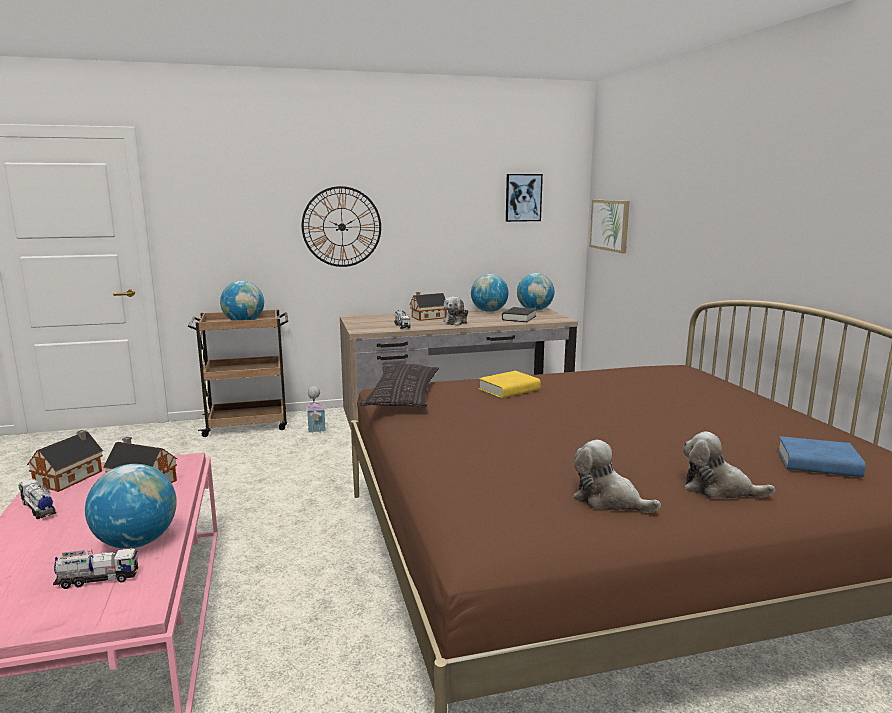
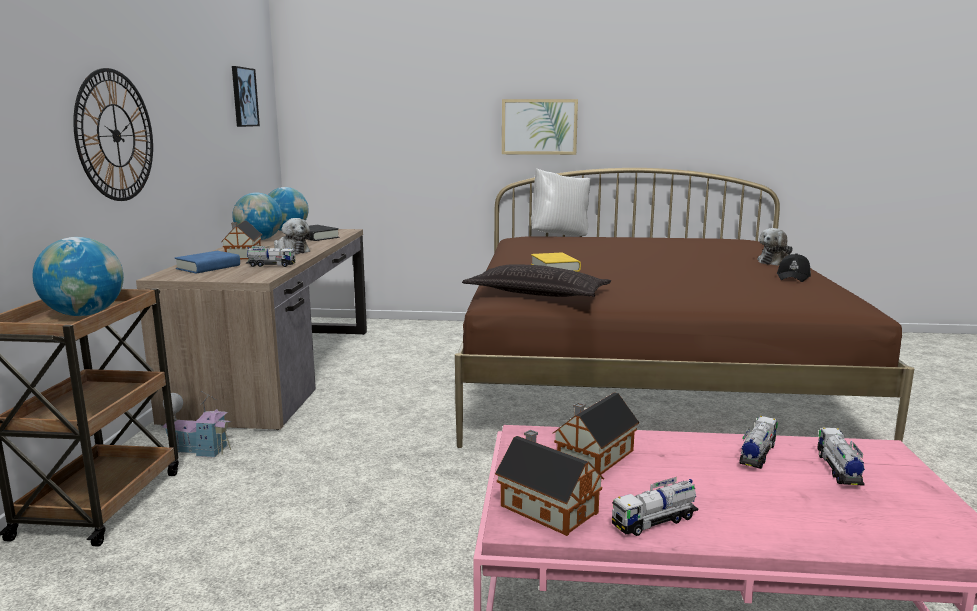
camera: 70 degrees left, 0 degrees up
globe [85,464,177,549] -> toy truck [739,416,778,469]
plush toy [573,440,661,513] -> black cap [777,253,811,282]
picture [590,200,630,253] -> picture moved to [502,99,578,155]
blue book [777,436,866,477] -> blue book moved to [175,251,240,274]
none -> white pillow [531,168,591,236]

